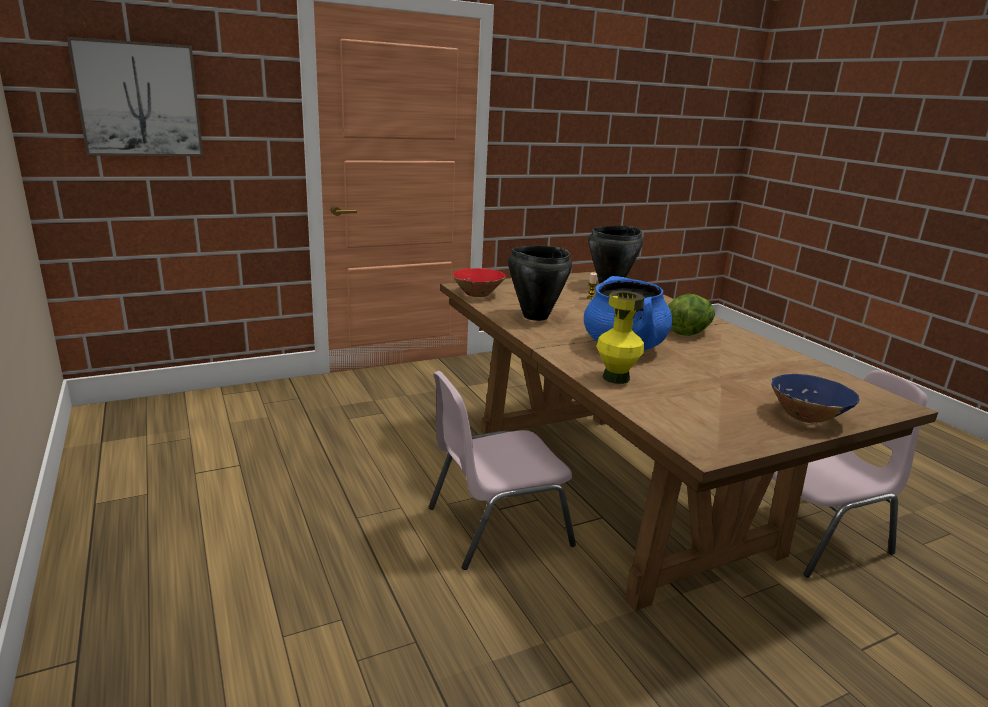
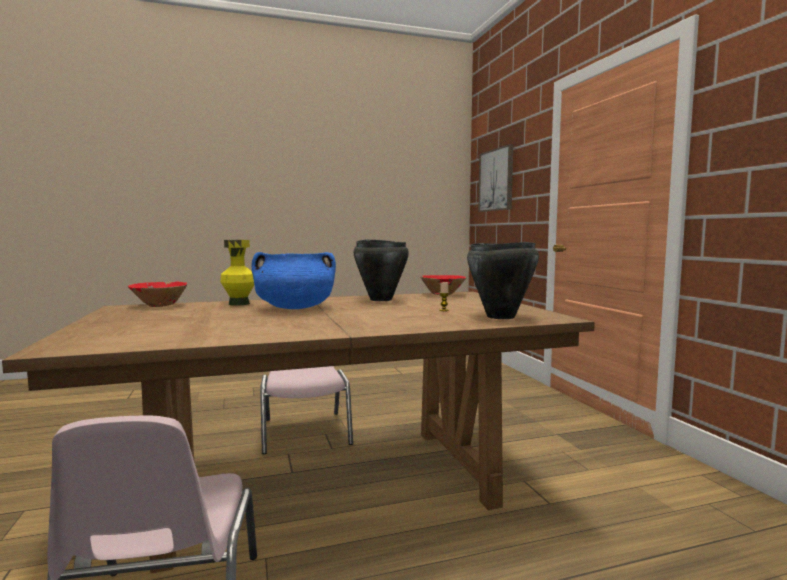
camera: 100 degrees right, 15 degrees down
lettuce [668,294,715,336] -> none
blue bowl [771,374,860,424] -> none
none -> red bowl [128,282,188,307]

